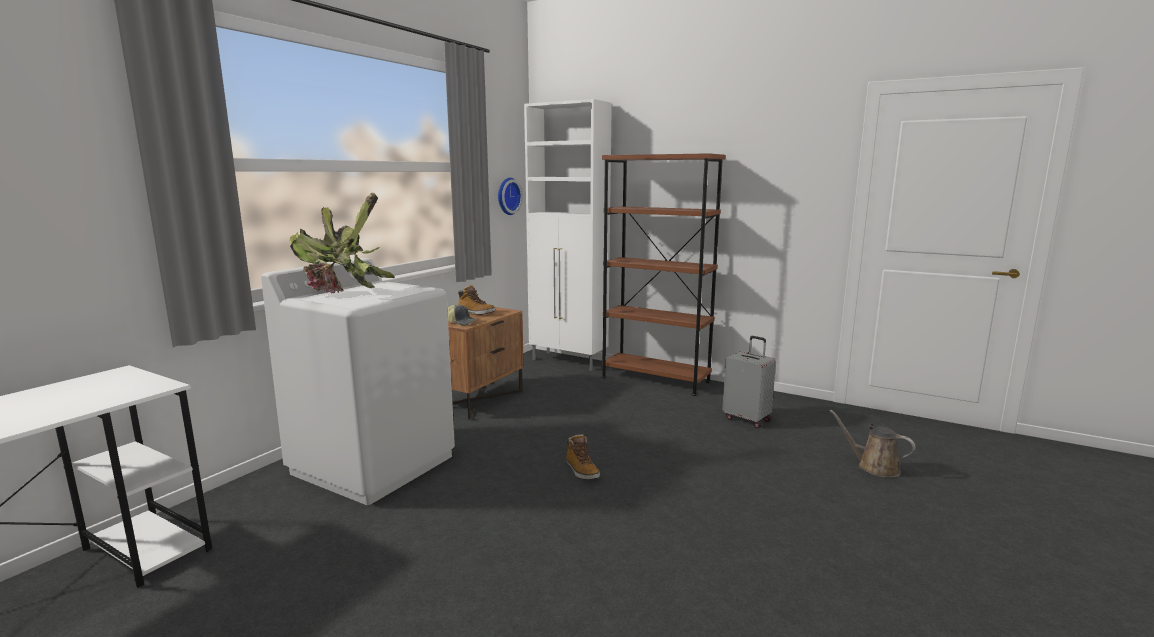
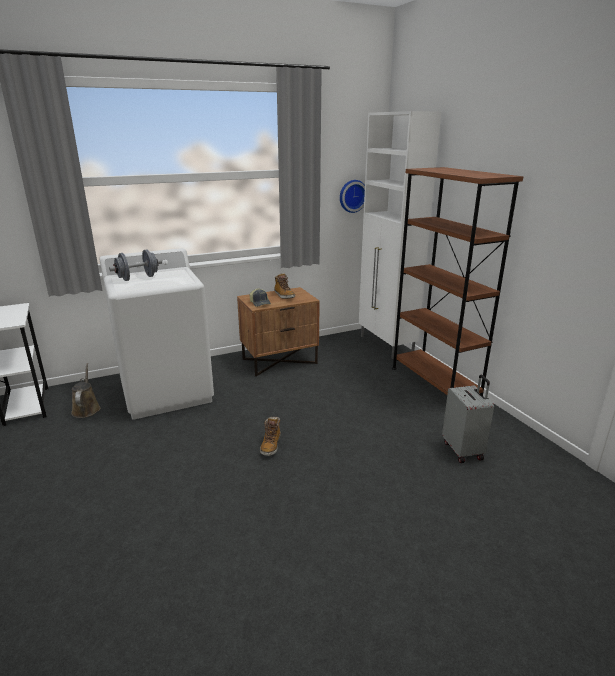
camera: 35 degrees right, 10 degrees up
potted plant [289,193,395,293] -> grey dumbbell [109,249,162,281]
brown watering can [830,410,916,478] -> brown watering can moved to [71,363,100,418]

